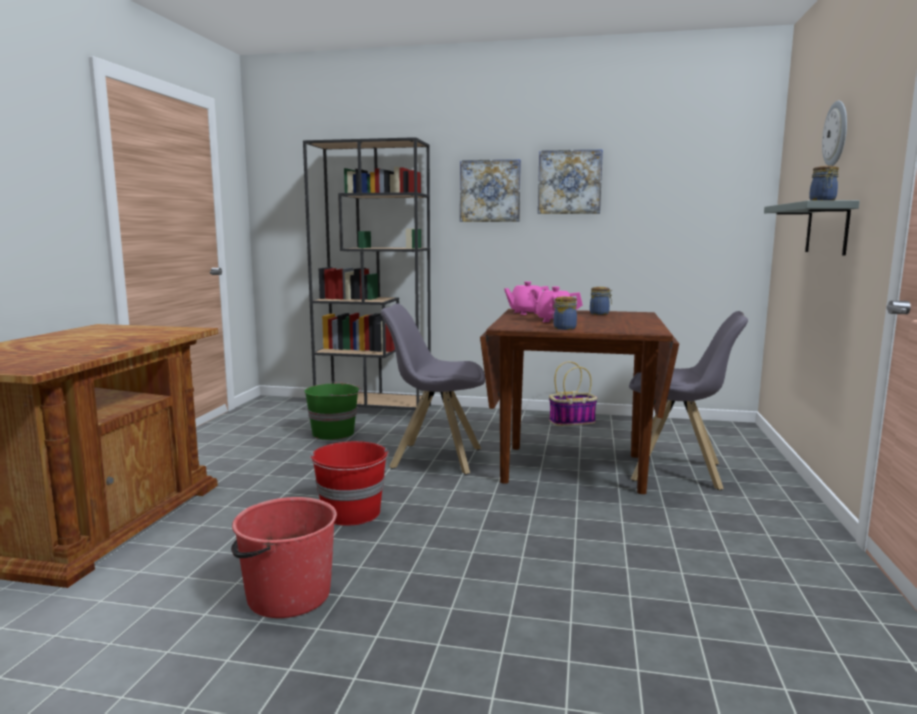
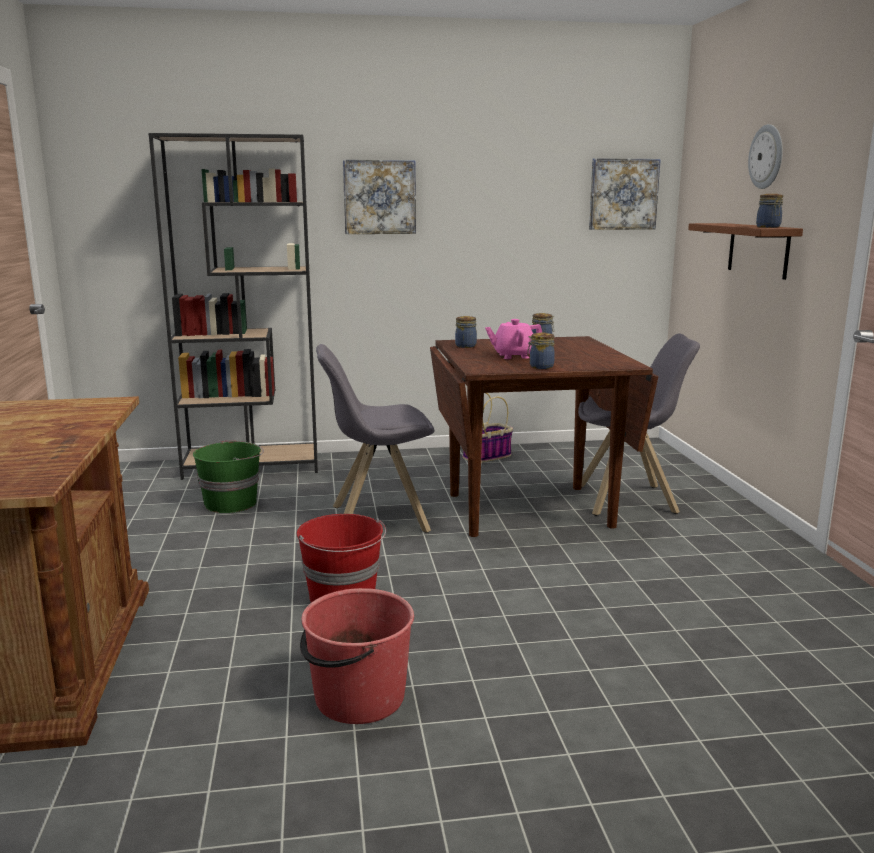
camera: 20 degrees left, 5 degrees up
pink teapot [504,281,549,315] -> jar [455,316,477,348]
picture [538,149,603,214] -> picture moved to [589,158,661,230]
grey shelf [764,200,860,256] -> brown shelf [688,223,803,280]

